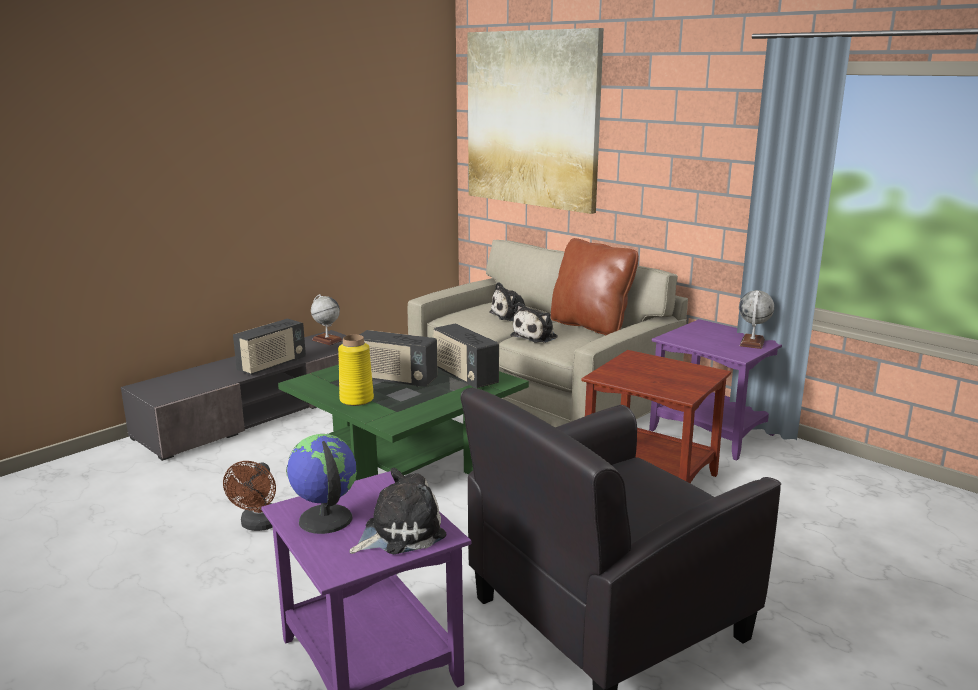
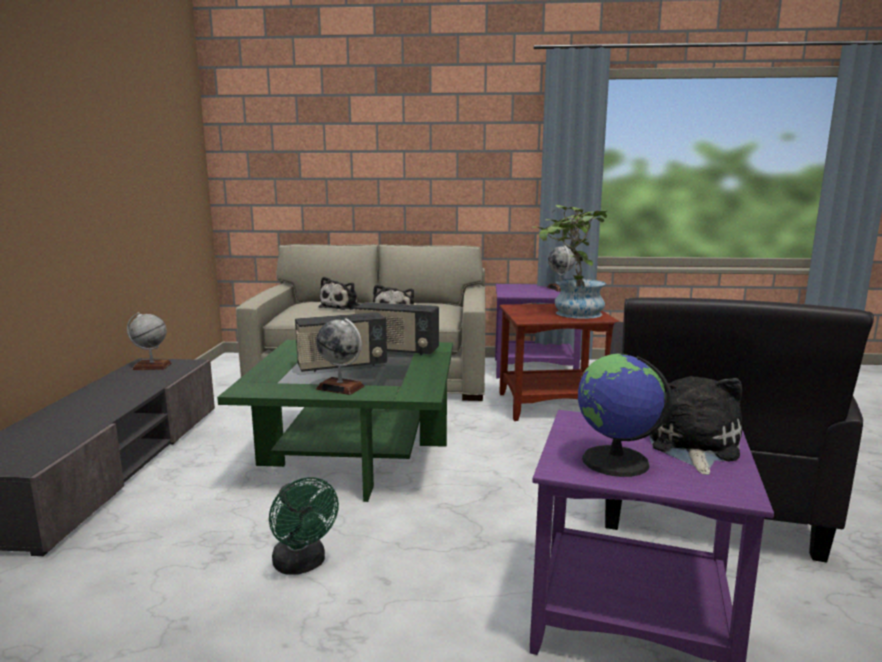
camera: 40 degrees left, 5 degrees down
brown fan [223,461,276,531] -> green fan [269,477,339,575]
radio [233,319,306,375] -> none
yellow vase [338,335,374,406] -> globe [316,318,364,395]
picture [467,28,604,214] -> none
brown pillow [551,238,639,335] -> none
none -> potted plant [532,205,607,319]

